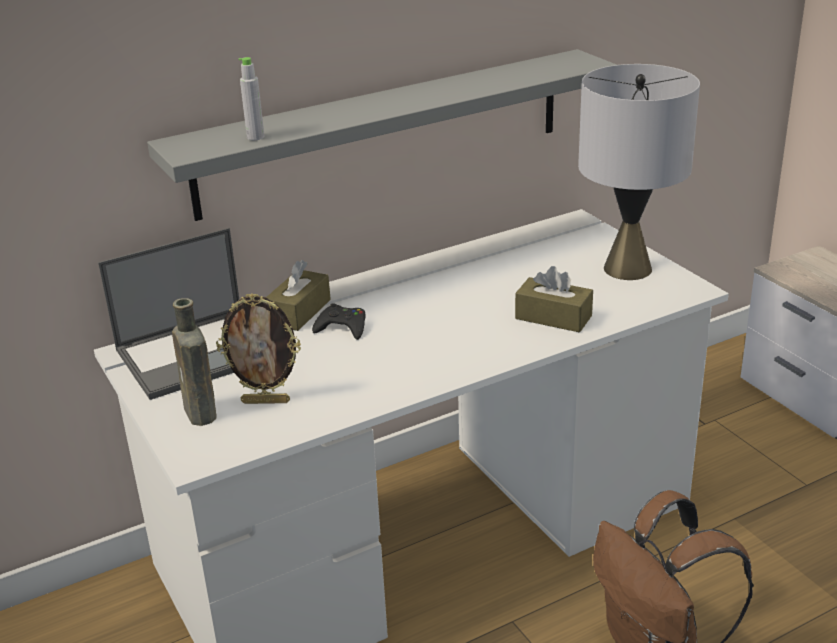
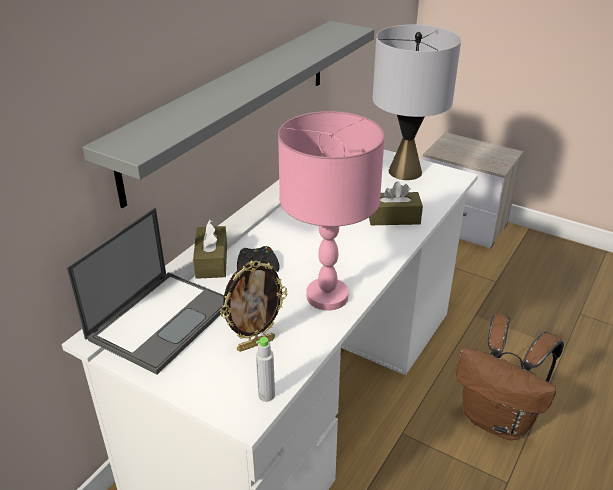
camera: 30 degrees left, 5 degrees up
brown bottle [172,298,217,426] -> none
grey bottle [238,57,264,140] -> grey bottle moved to [256,337,275,402]
none -> pink table lamp [278,111,385,310]

